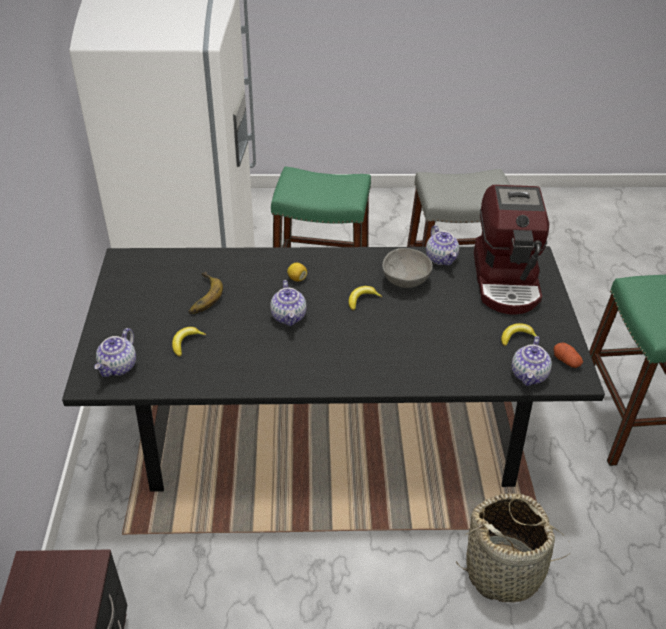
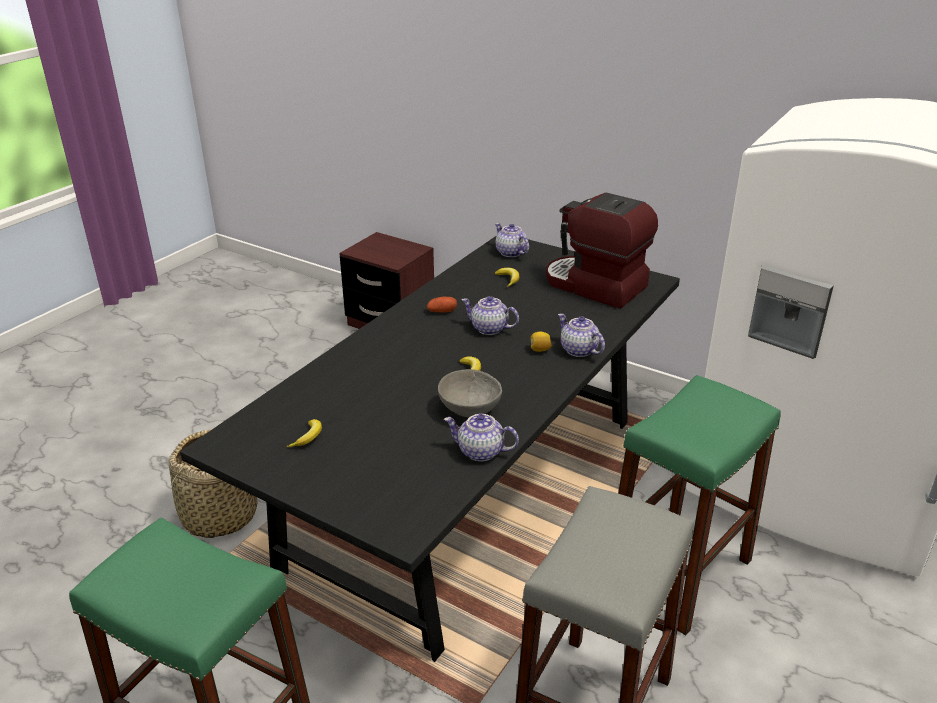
camera: 125 degrees right, 10 degrees down
banana [189,272,223,314] -> none
coffee machine [474,185,549,315] -> coffee machine moved to [546,193,658,309]
teapot [512,336,552,386] -> teapot moved to [558,314,605,357]
potato [554,342,583,368] -> potato moved to [427,297,457,312]

